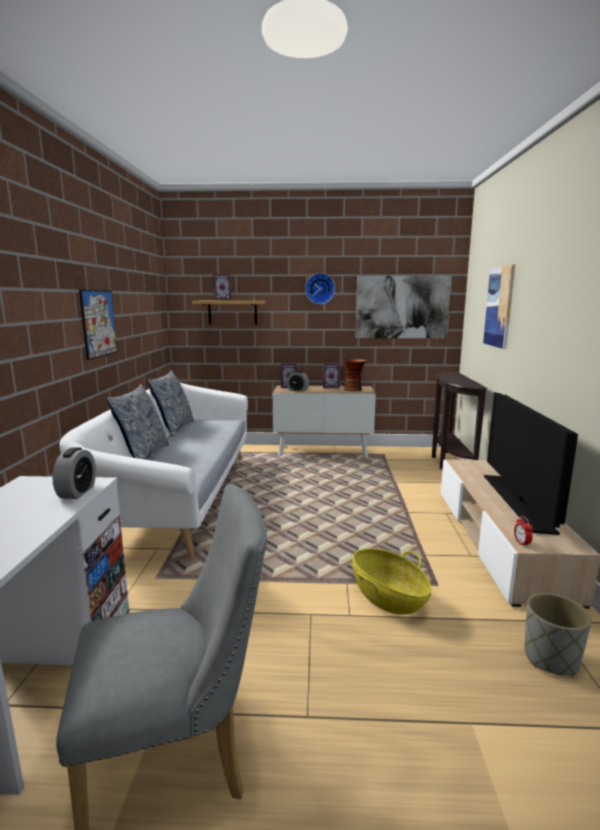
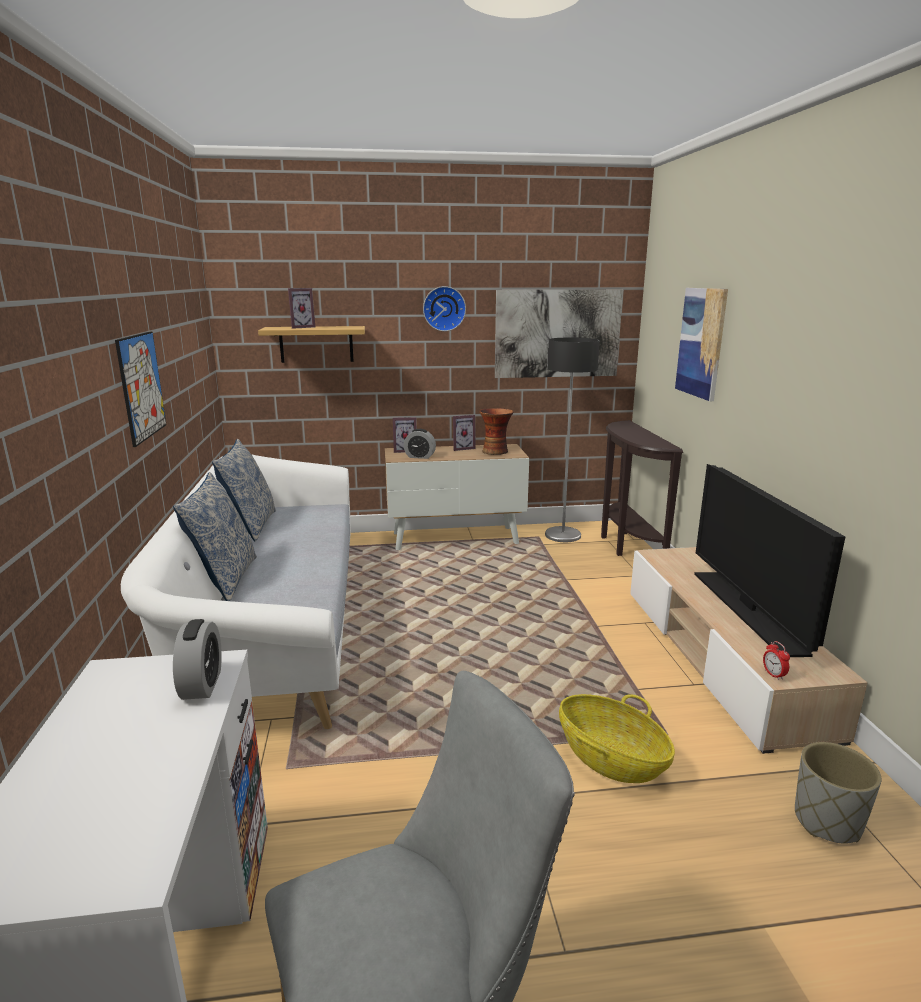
camera: 10 degrees left, 5 degrees up
none -> floor lamp [545,338,600,542]

